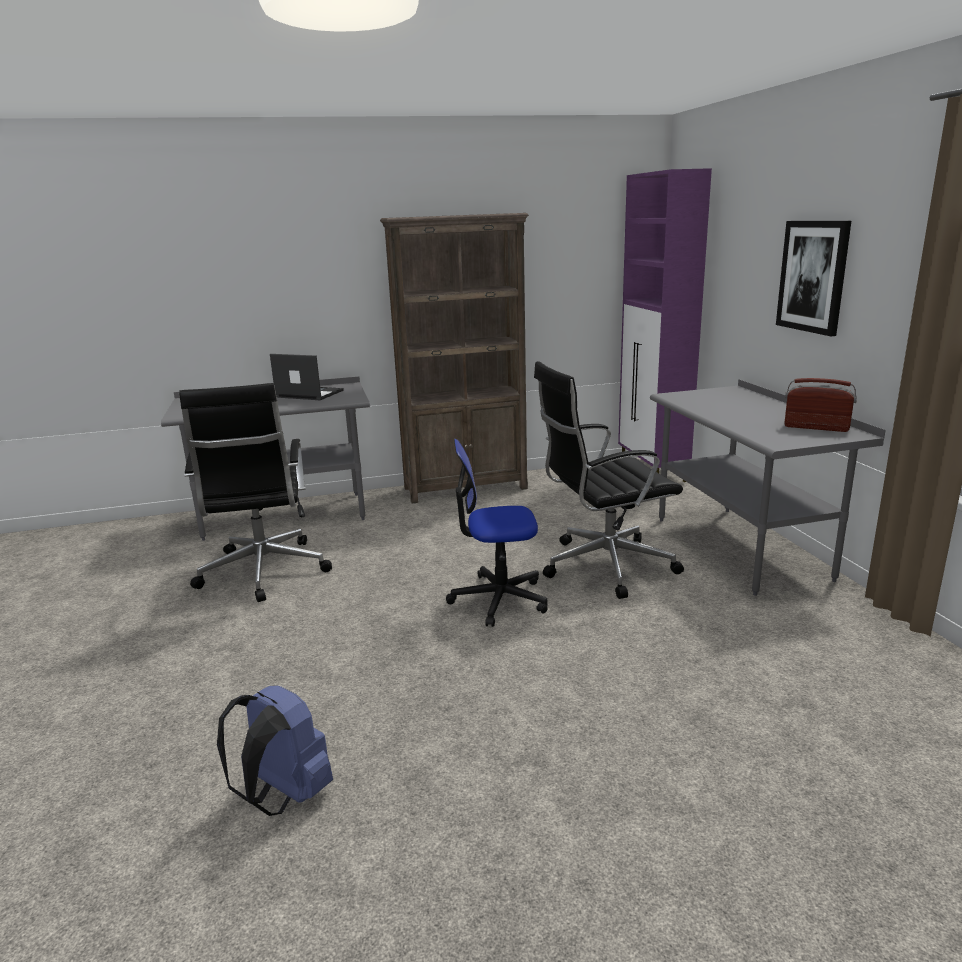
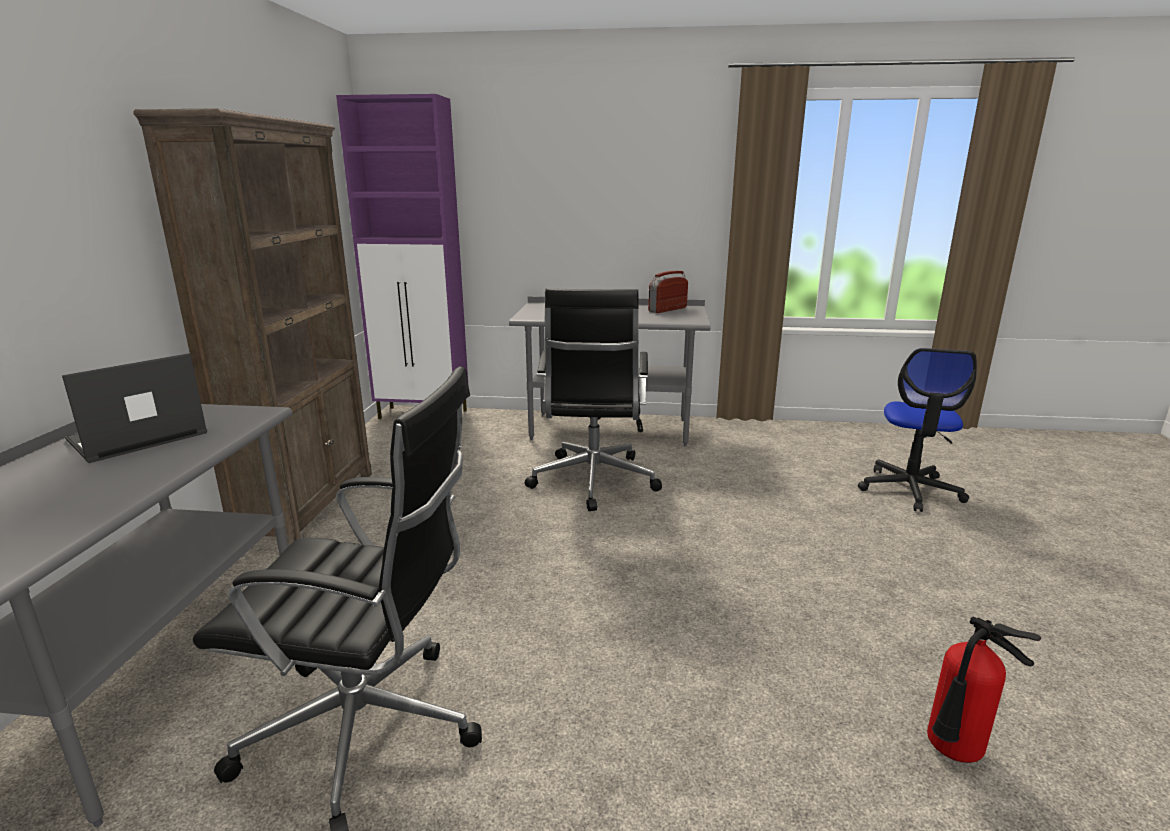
camera: 70 degrees left, 0 degrees up
blue backpack [217,686,333,816] -> fire extinguisher [927,616,1041,763]
office chair [446,439,548,627] -> office chair moved to [858,348,977,512]
picture [776,221,851,336] -> none

